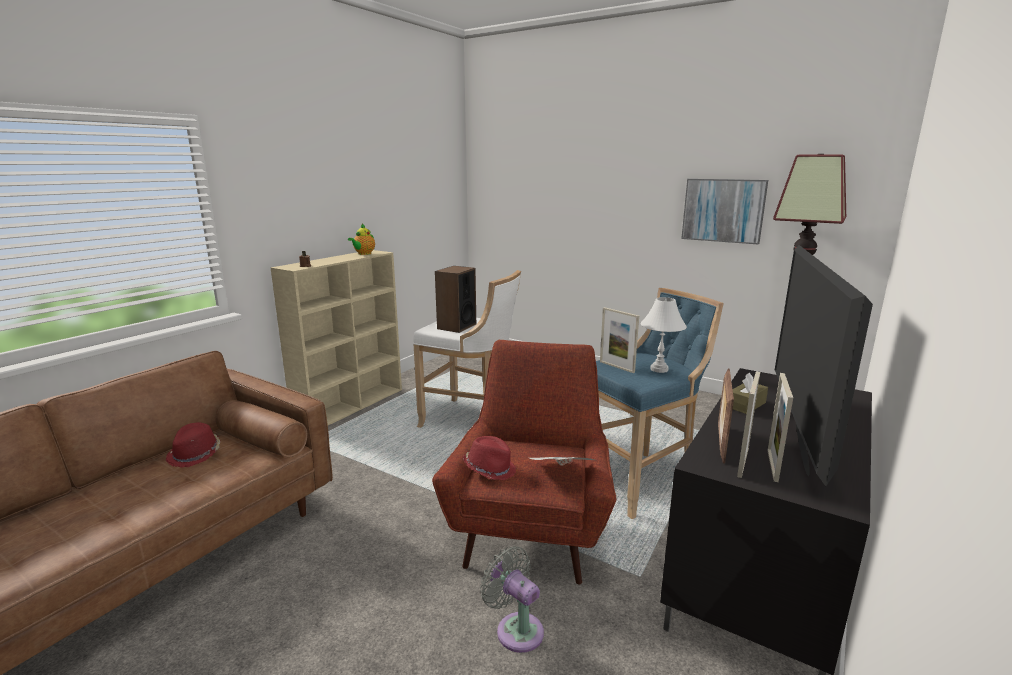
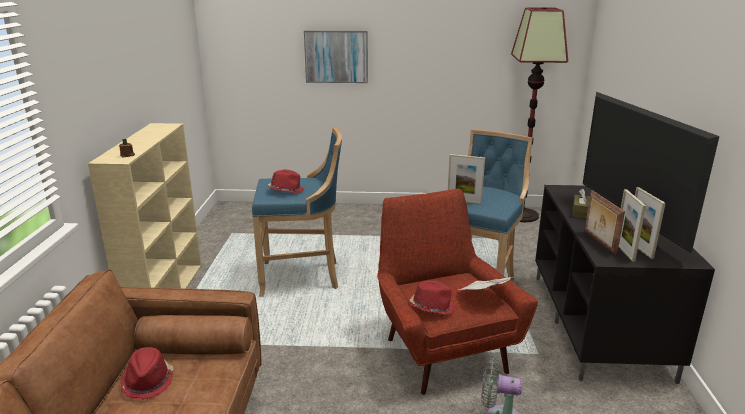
camera: 30 degrees left, 5 degrees up
teapot [348,224,375,255] -> none
white stool [413,270,521,428] -> blue stool [252,128,342,297]
speaker [435,266,476,333] -> red hat [268,170,304,193]
white table lamp [640,297,687,373] -> none
picture [681,179,768,245] -> picture moved to [304,31,368,83]

